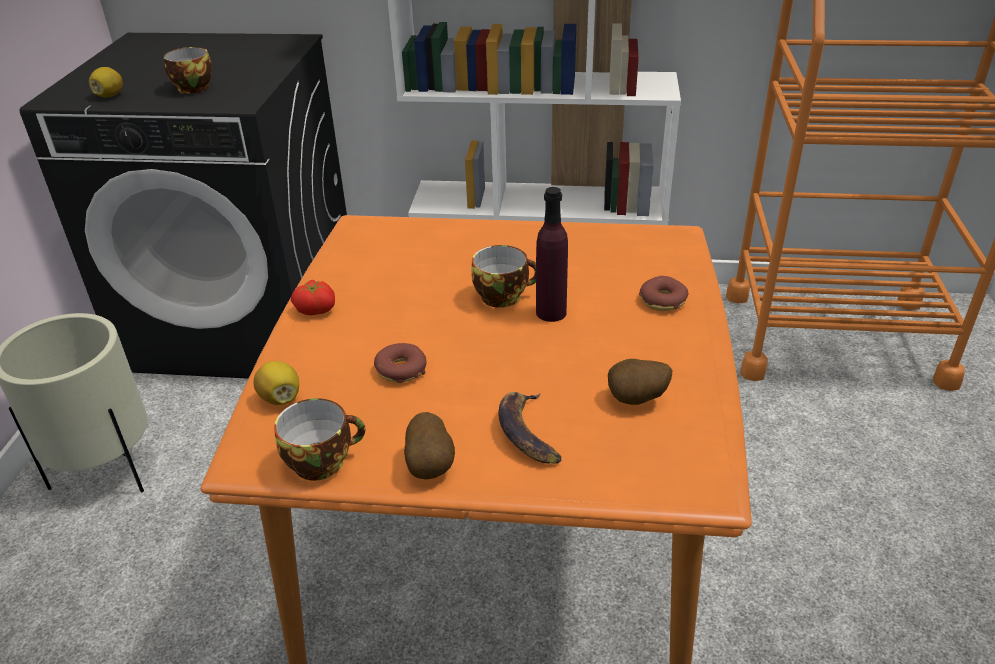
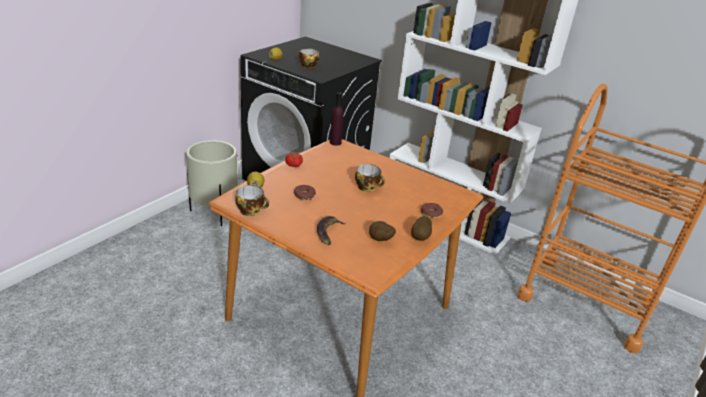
camera: 25 degrees right, 5 degrees down
potato [404,412,455,479] -> potato moved to [411,216,432,241]
purple bottle [536,187,568,322] -> purple bottle moved to [330,92,344,146]

